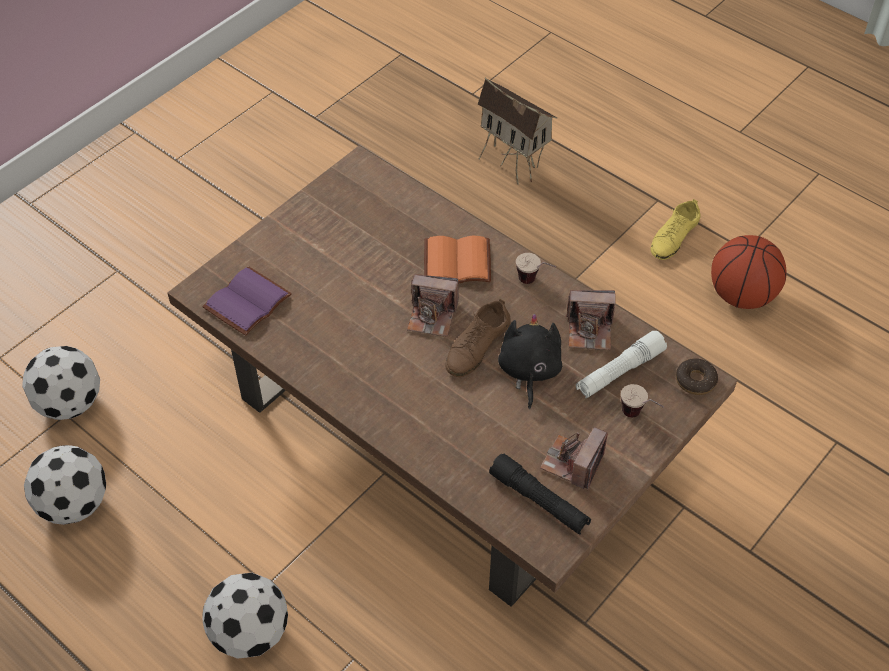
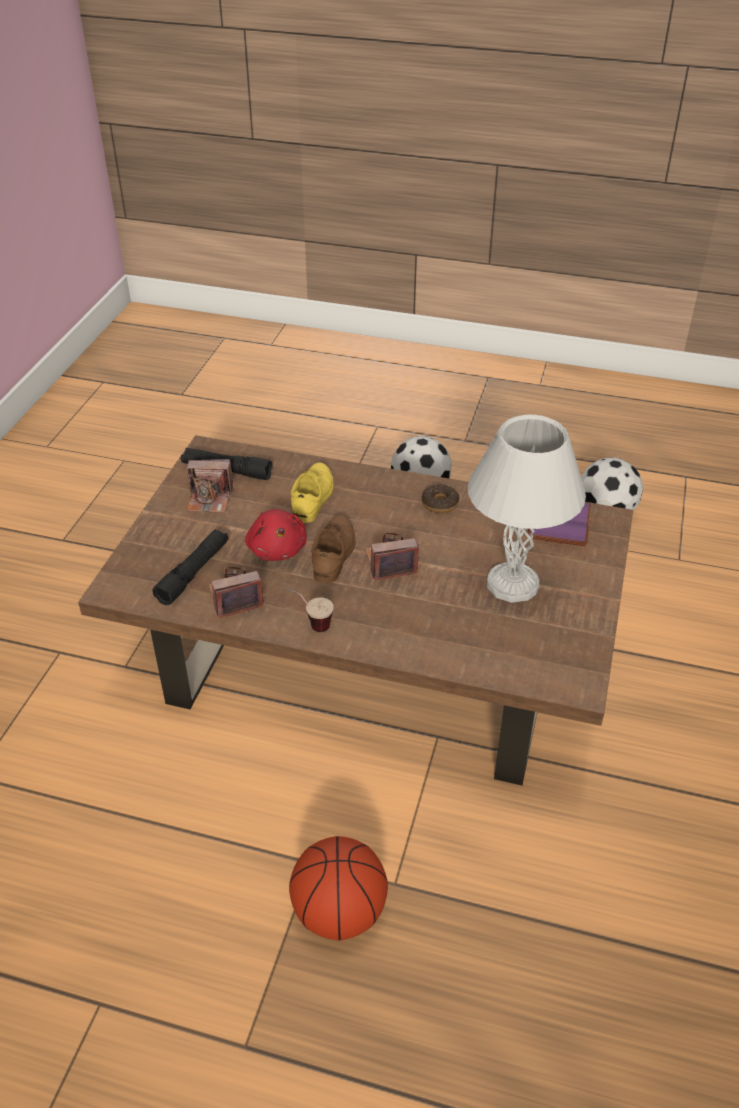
camera: 155 degrees right, 10 degrees down
football [22,346,100,420] -> none
orange book [424,236,491,284] -> none
toy house [478,77,557,185] -> none
black plush toy [498,314,562,409] -> red plush toy [245,509,307,561]
camera [540,427,608,490] -> camera turned 90 degrees clockwise [186,459,233,513]
white flashlight [576,331,667,398] -> black flashlight [152,529,228,605]
cup [621,384,664,418] -> none
yellow shoe [651,199,701,260] -> yellow shoe moved to [291,462,334,523]
donut [676,358,718,395] -> donut moved to [422,484,459,513]
basketball [711,235,787,309] -> basketball moved to [289,836,388,940]
none -> white table lamp [468,414,586,603]

